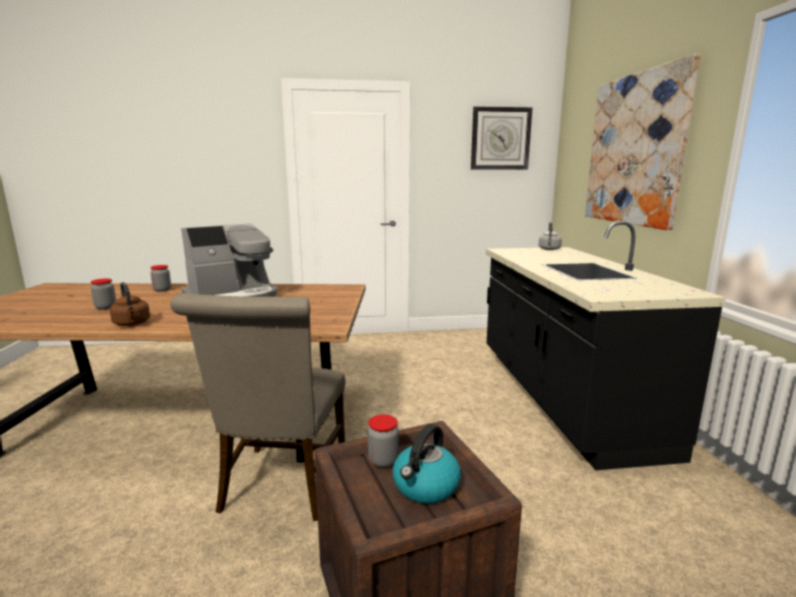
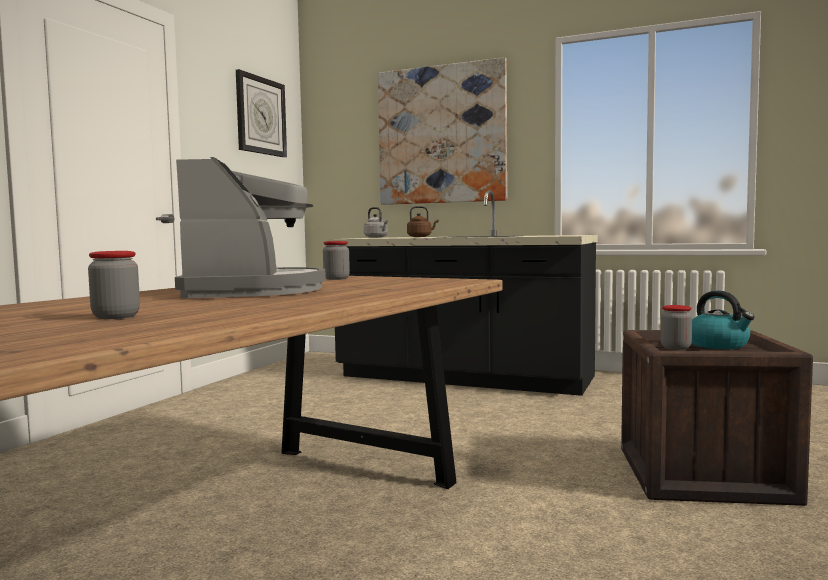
camera: 60 degrees left, 10 degrees down
brown kettle [110,282,150,326] -> brown kettle moved to [407,206,439,237]
jar [150,265,171,292] -> jar moved to [323,241,350,280]
beige chair [170,293,345,521] -> none

